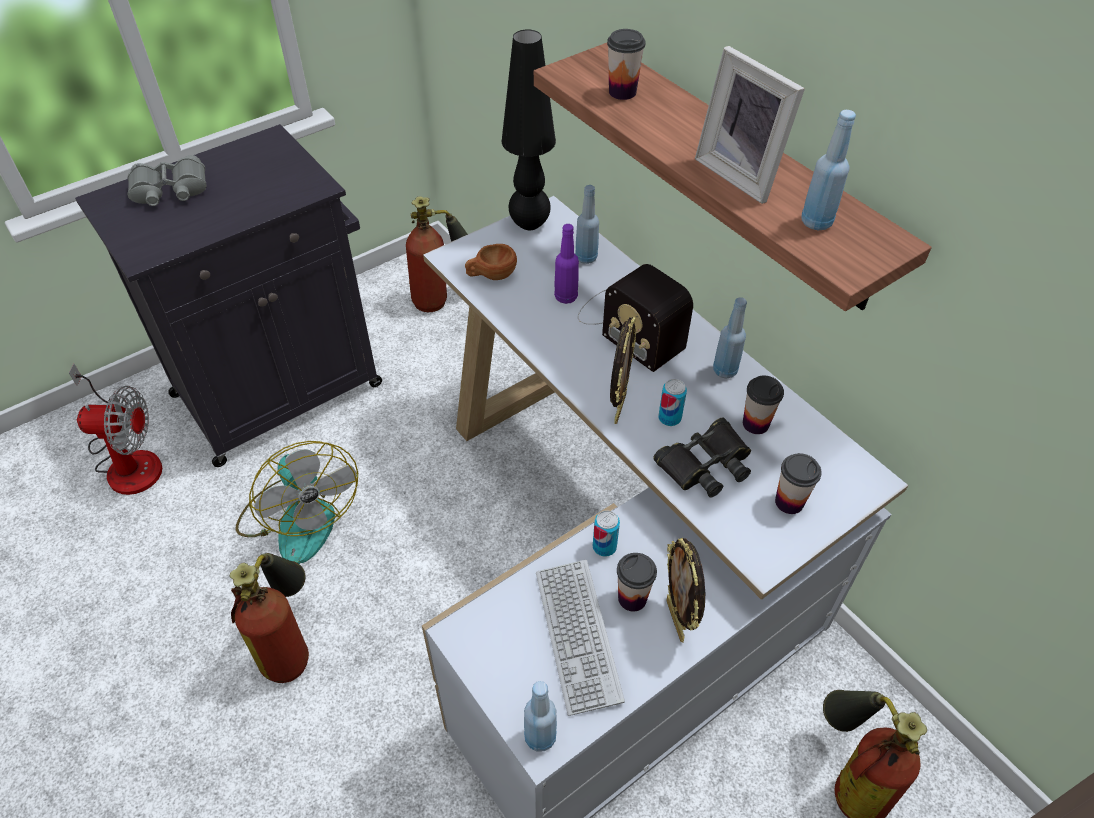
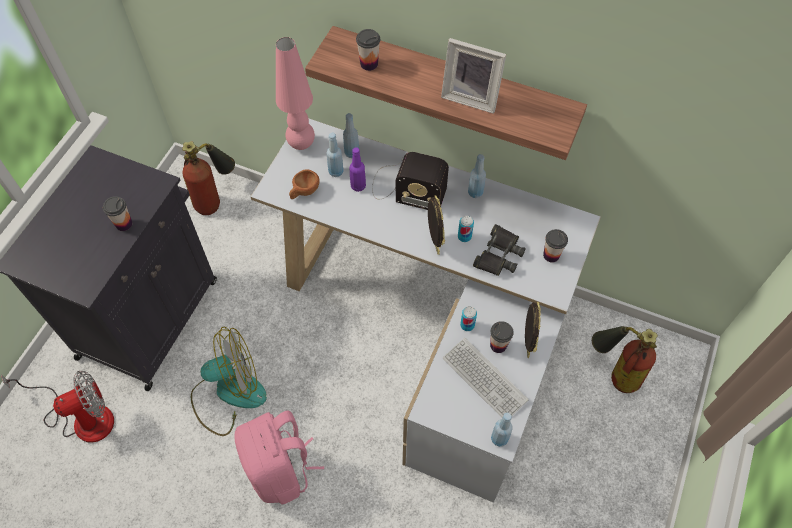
camera: 30 degrees left, 10 degrees up
grey binoculars [128,155,207,206] -> none
fire extinguisher [230,553,309,683] -> pink backpack [234,410,324,505]
fan [235,441,358,564] -> fan turned 45 degrees counterclockwise [191,327,267,436]
black table lamp [502,29,556,230] -> pink table lamp [276,37,315,150]
picture frame [666,538,705,642] -> picture frame turned 135 degrees counterclockwise [525,302,541,358]
cup [743,376,784,434] -> cup moved to [103,196,132,231]
blue bottle [801,110,856,230] -> blue bottle moved to [326,133,344,177]

